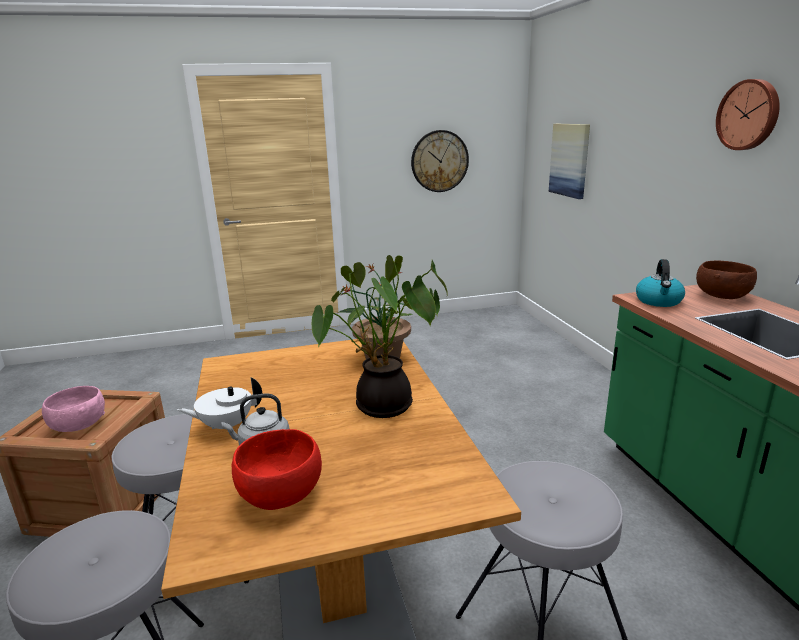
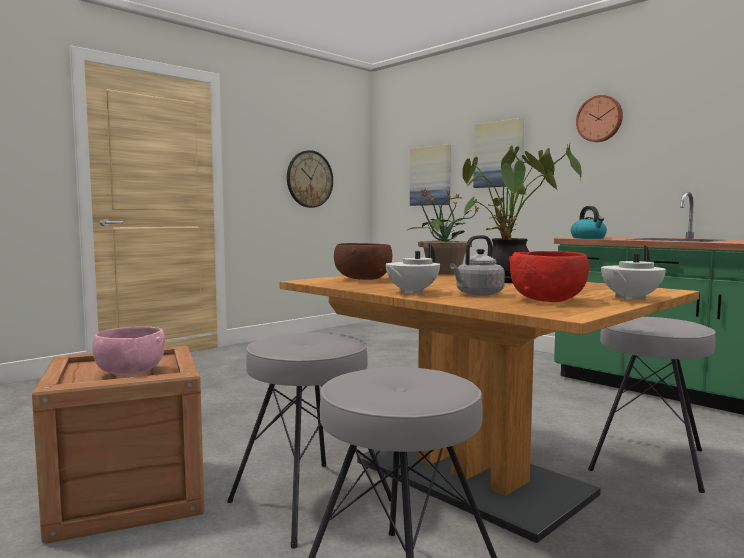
camera: 30 degrees left, 15 degrees down
brown bowl [696,261,757,299] -> brown bowl moved to [334,243,392,280]
none -> picture [473,118,524,188]
none -> white teapot [601,246,666,301]

